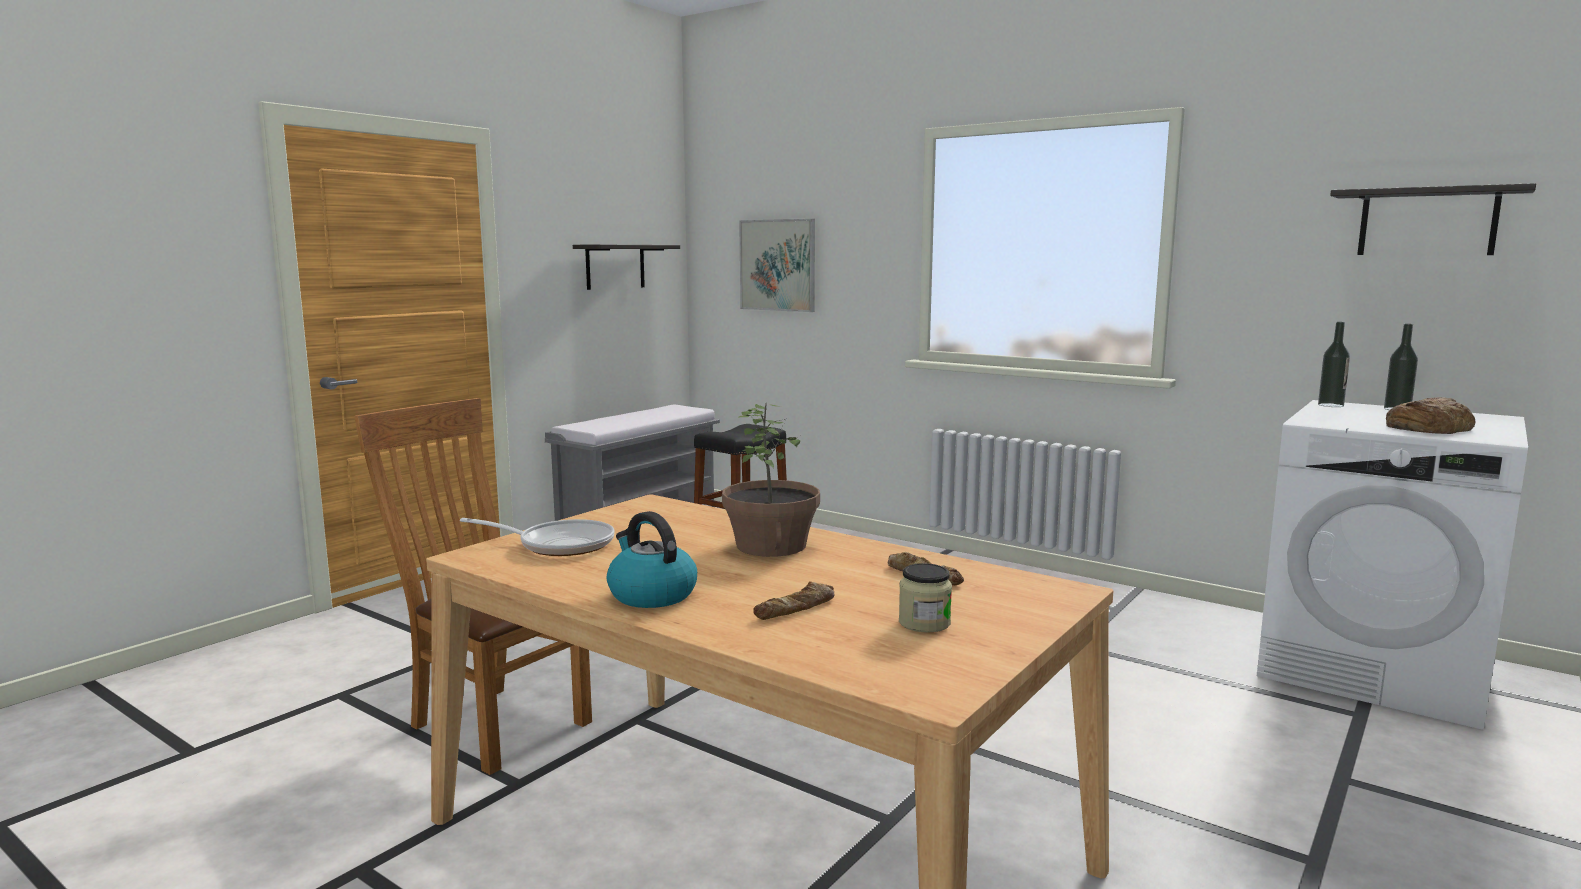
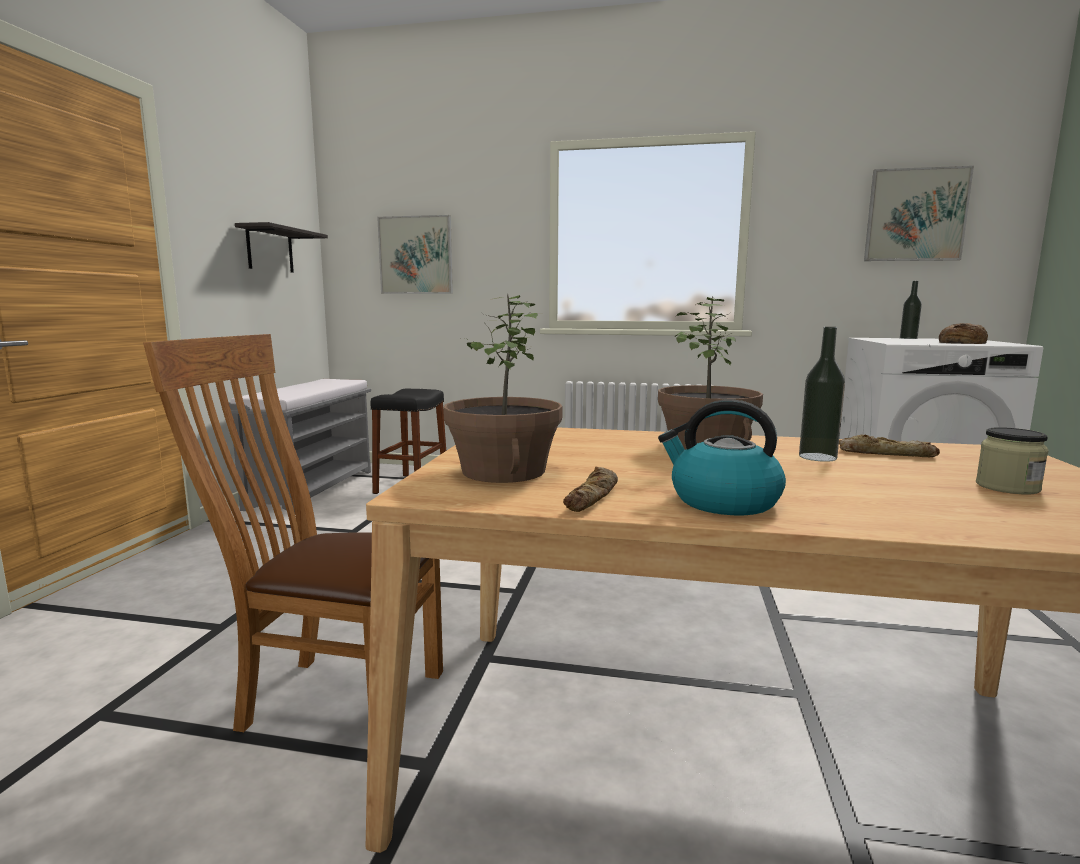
camera: 25 degrees left, 0 degrees up
frying pan [460,518,615,556] -> potted plant [444,294,563,483]
bread [753,581,834,620] -> bread moved to [563,466,618,512]
bottle [1318,322,1350,407] -> bottle moved to [799,327,845,462]
shelf [1330,183,1536,255] -> picture [864,166,974,261]

